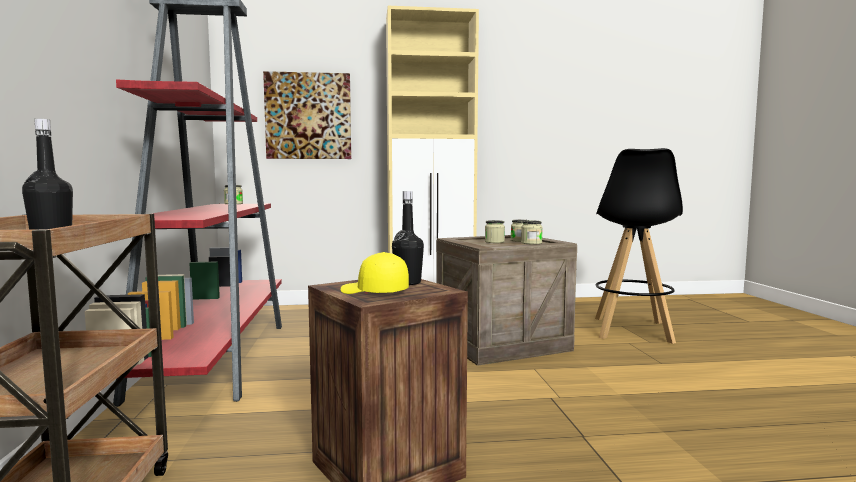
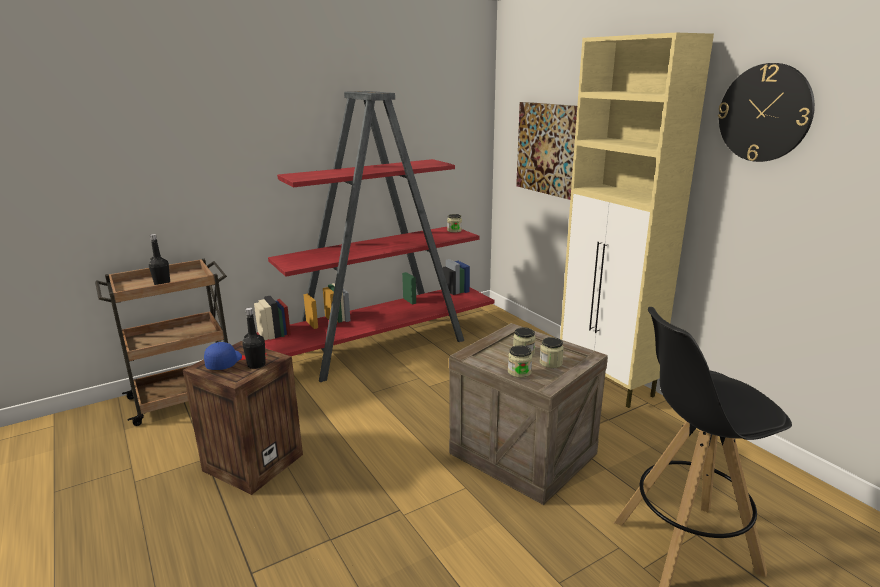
camera: 65 degrees right, 15 degrees up
yellow cap [341,252,409,294] -> blue cap [204,342,242,370]
none -> wall clock [718,63,815,162]

